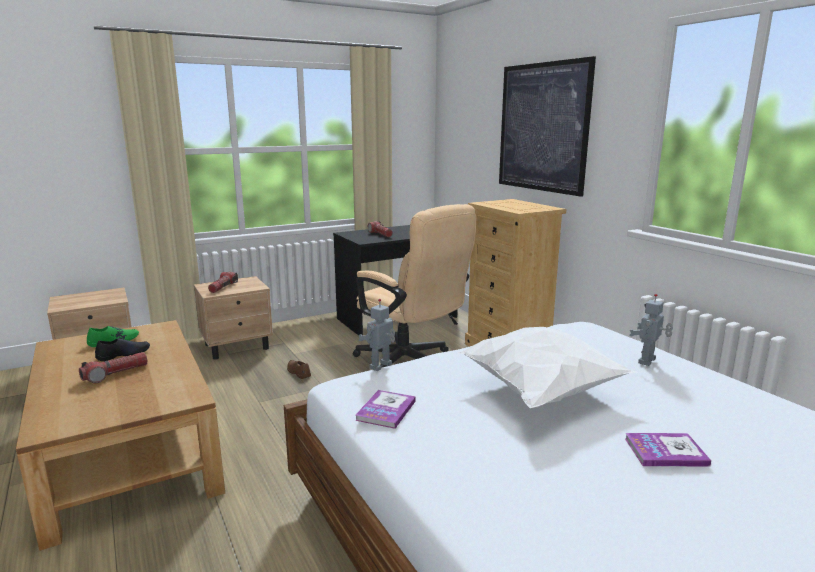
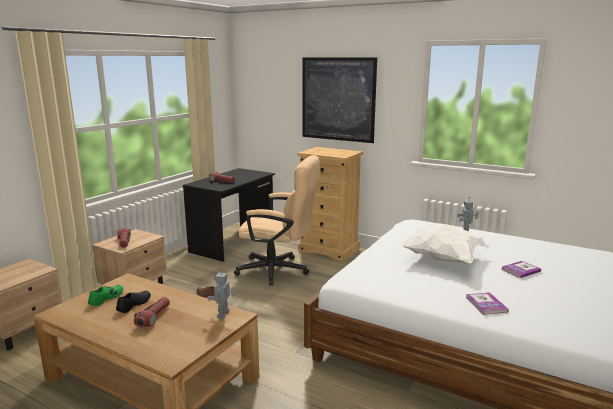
camera: 30 degrees left, 0 degrees up
book [355,390,416,429] -> book moved to [466,292,509,315]
toy robot [359,299,395,371] -> toy robot moved to [208,269,235,319]

